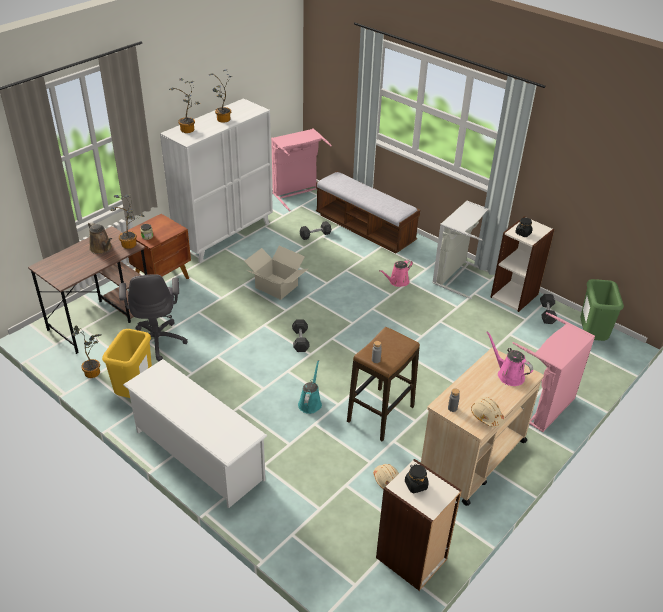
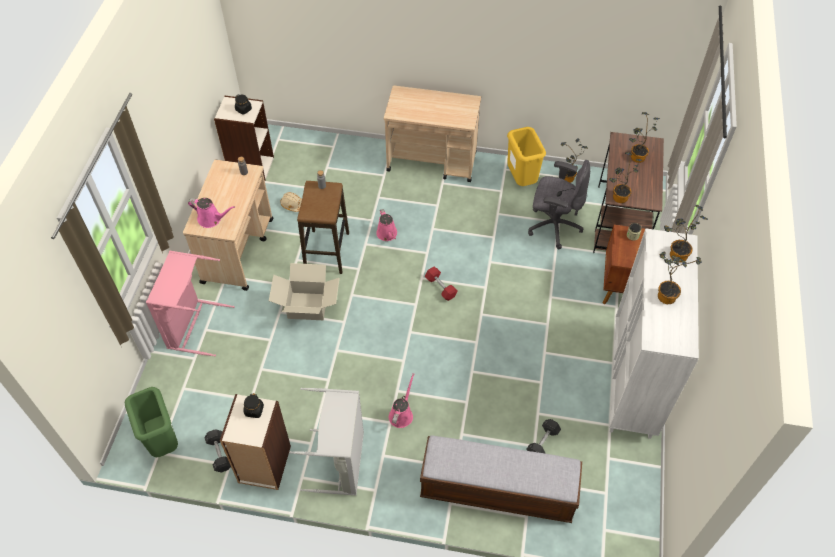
camera: 150 degrees right, 15 degrees up
brown watering can [88,222,112,254] -> none
grey office chair [119,274,188,361] -> grey office chair turned 150 degrees clockwise [528,160,590,249]
white shoe rack [123,359,267,508] -> beige cart [384,86,481,182]
cardboard box [244,246,309,300] -> cardboard box moved to [269,263,340,320]
pink laundry basket [271,128,332,211] -> none
grey dumbbell [292,319,310,352] -> red dumbbell [425,267,458,301]
turquoise watering can [298,360,322,414] -> pink watering can [376,209,397,241]
beige hard hat [471,397,505,428] -> none
none -> potted plant [629,112,660,163]

